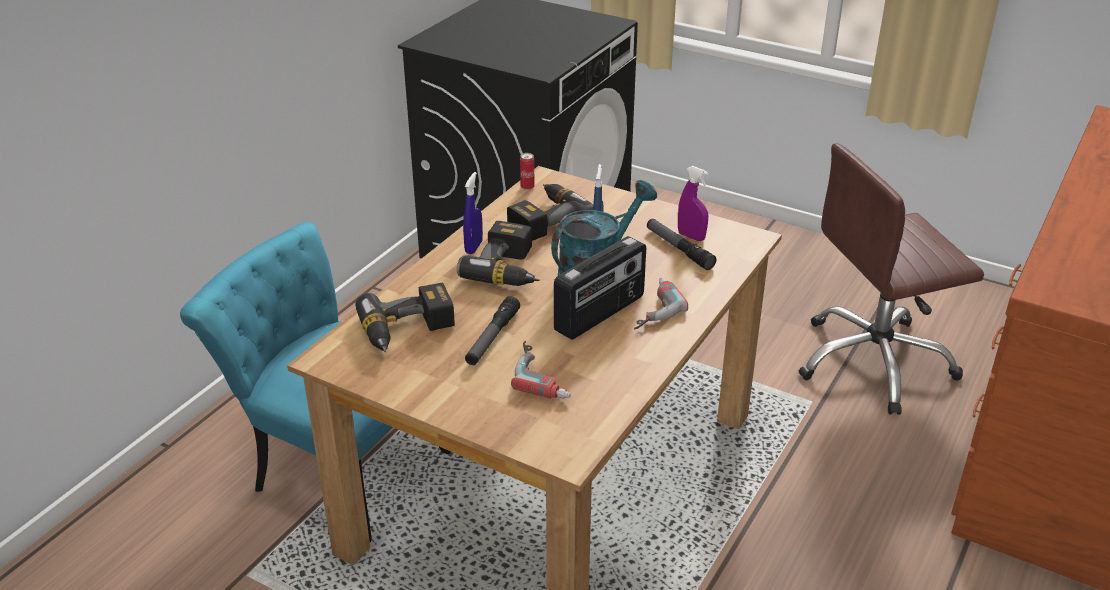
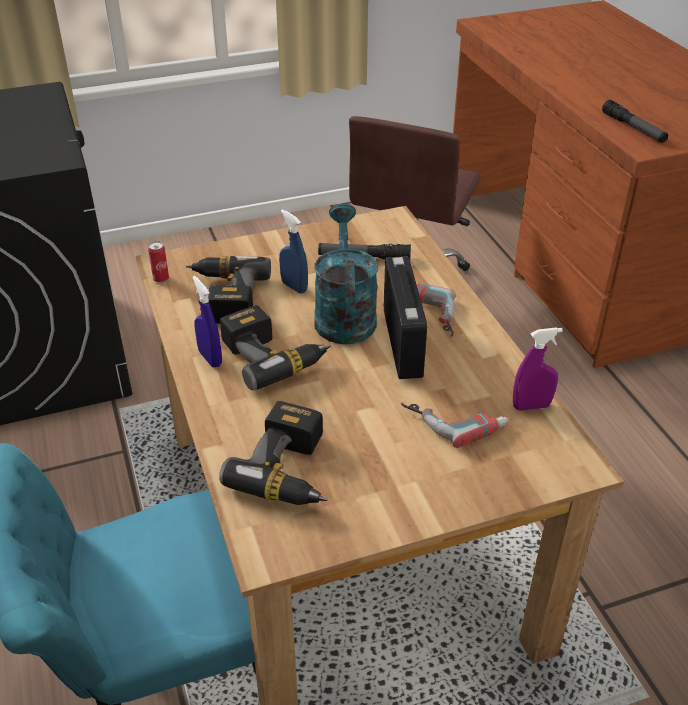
camera: 50 degrees left, 5 degrees up
flashlight [465,296,520,365] -> flashlight moved to [602,100,668,143]
purple spray bottle [678,166,709,241] -> purple spray bottle moved to [513,327,563,411]

